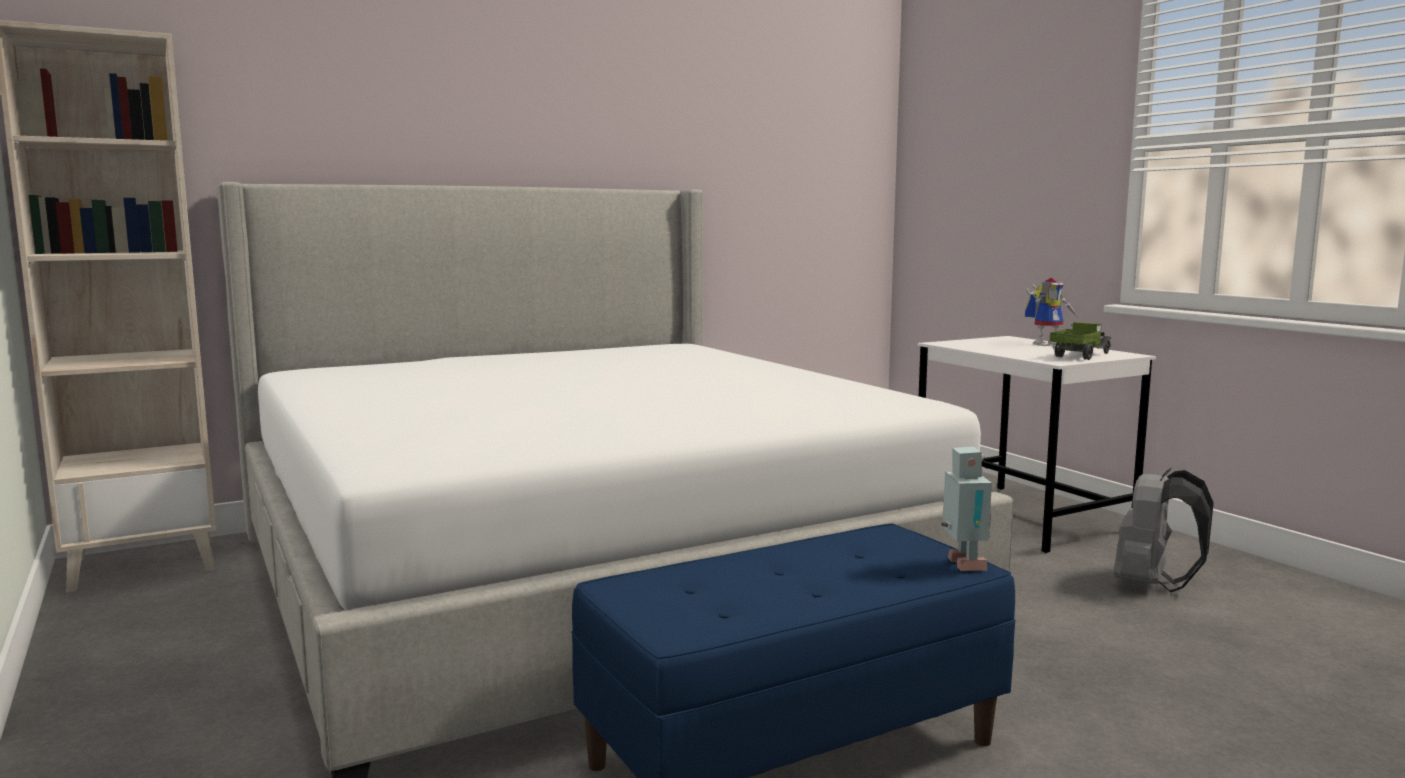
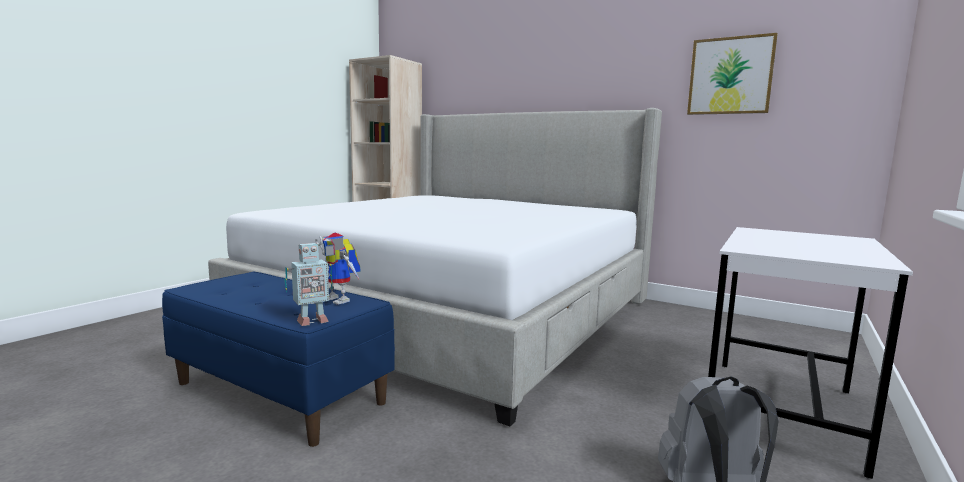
camera: 60 degrees right, 0 degrees up
toy robot [1025,278,1077,346] -> toy robot moved to [315,233,360,305]
toy truck [1049,322,1112,360] -> none
none -> picture [687,33,778,115]

